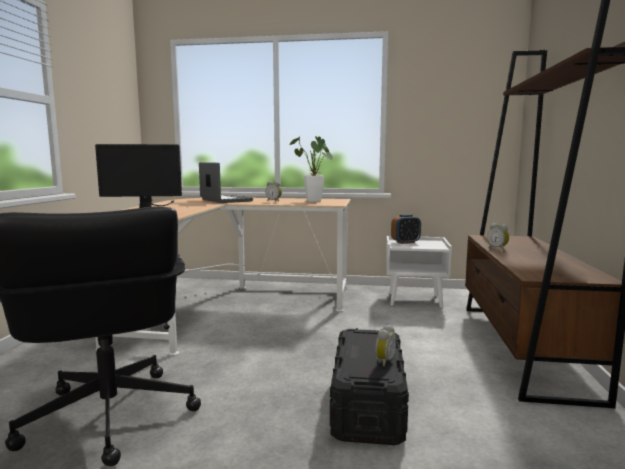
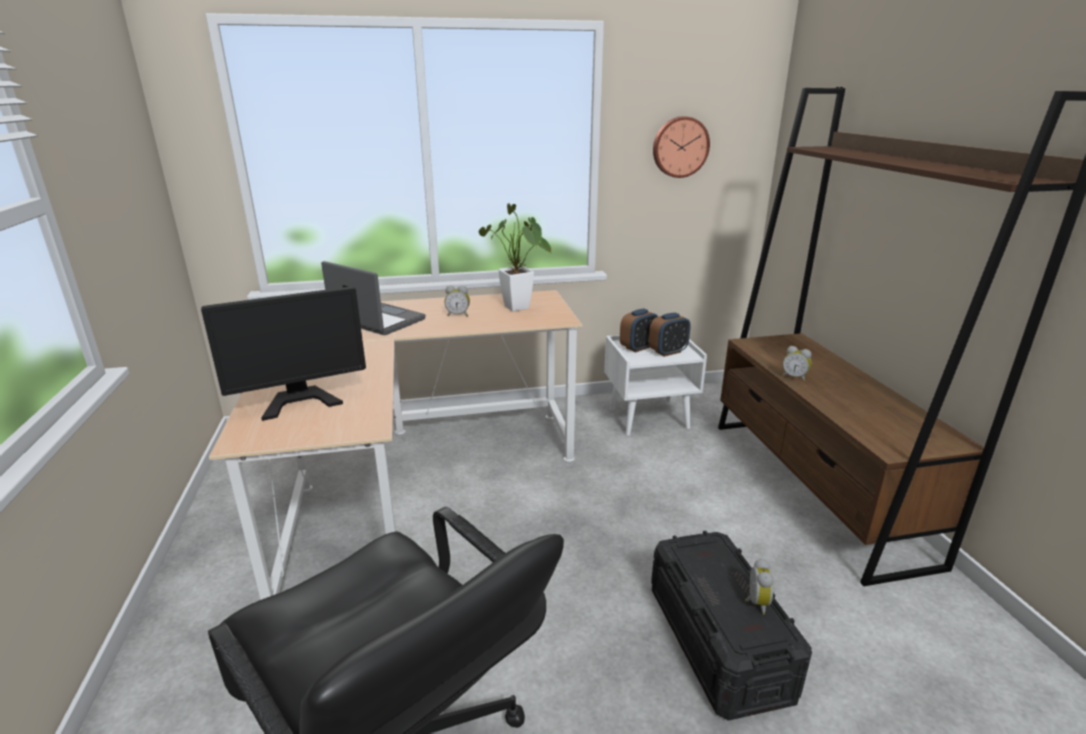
camera: 20 degrees left, 15 degrees up
none -> alarm clock [649,313,691,357]
none -> wall clock [653,116,710,178]

